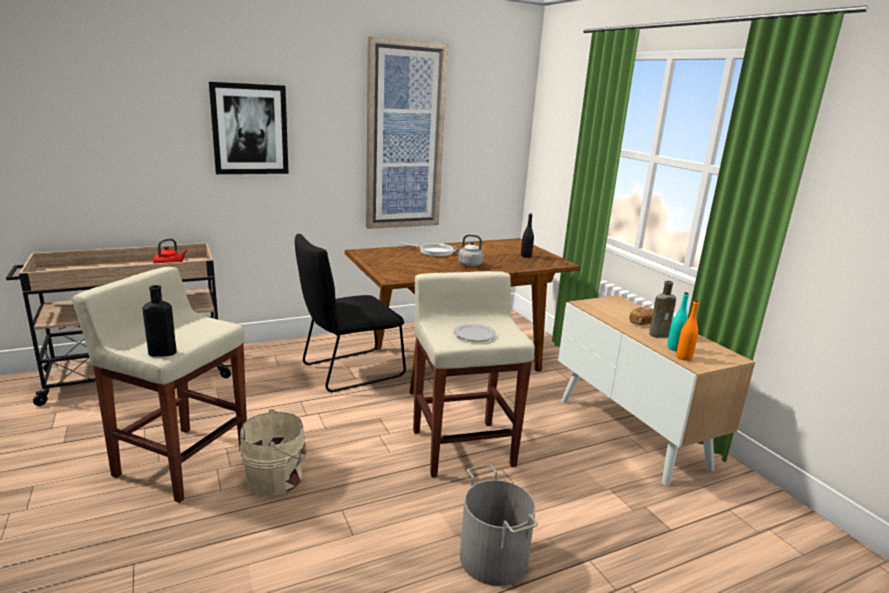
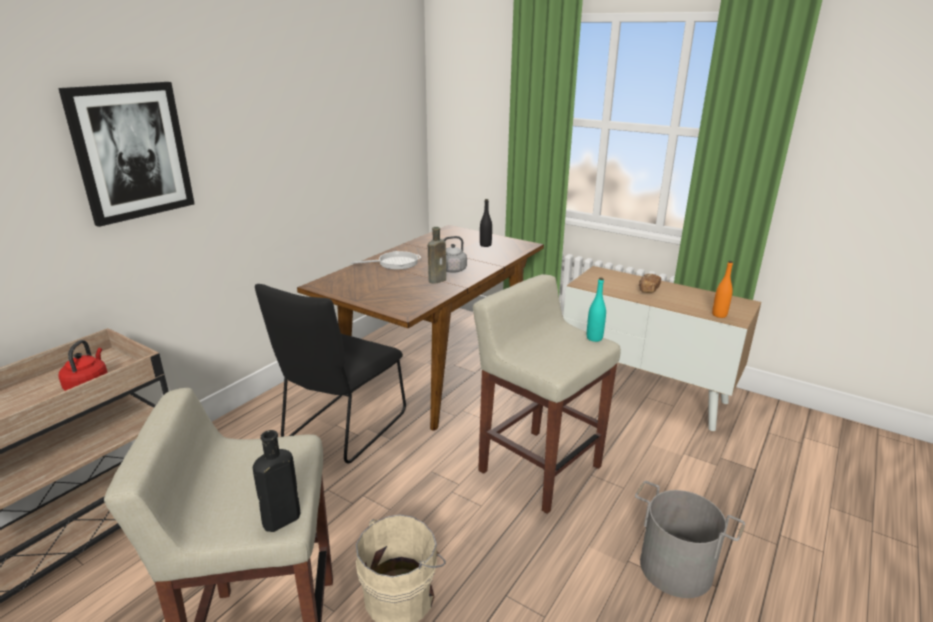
camera: 30 degrees left, 5 degrees up
picture [366,36,448,229] -> none
plate [453,323,496,341] -> none
brown bottle [649,281,676,338] -> brown bottle moved to [428,227,446,284]
turquoise bottle [667,292,689,351] -> turquoise bottle moved to [587,278,606,342]

